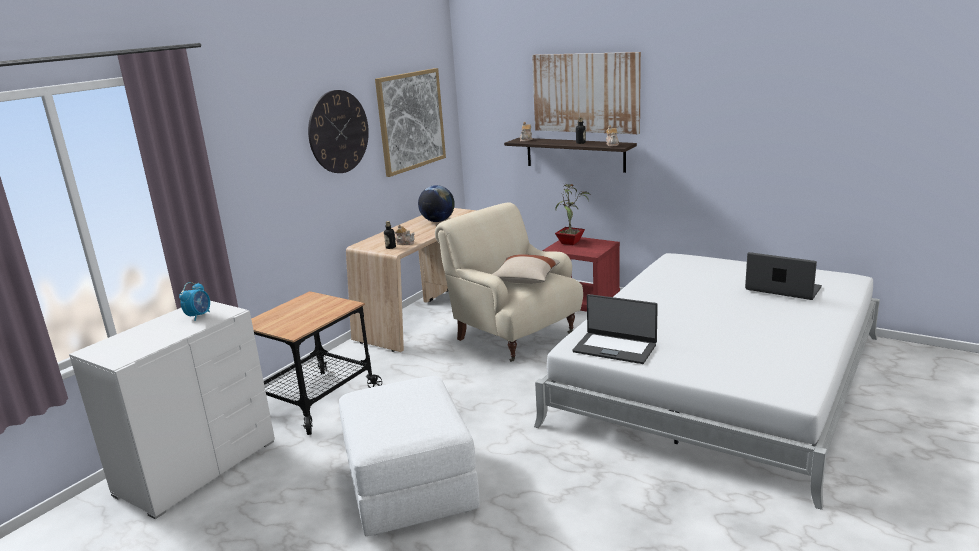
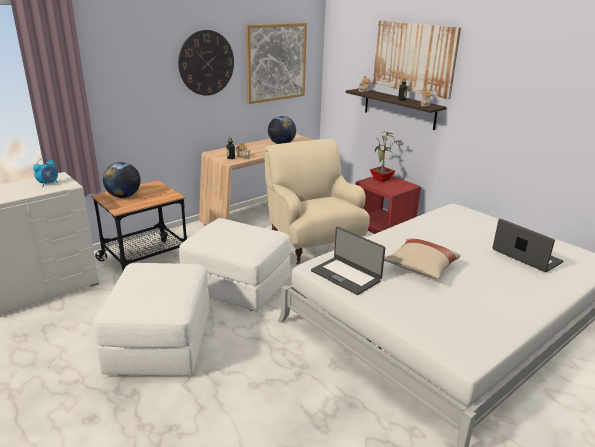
camera: 15 degrees right, 5 degrees up
beige pillow [492,254,560,284] -> beige pillow moved to [384,238,461,279]
none -> globe [103,162,141,198]
none -> white ottoman [179,218,290,312]

